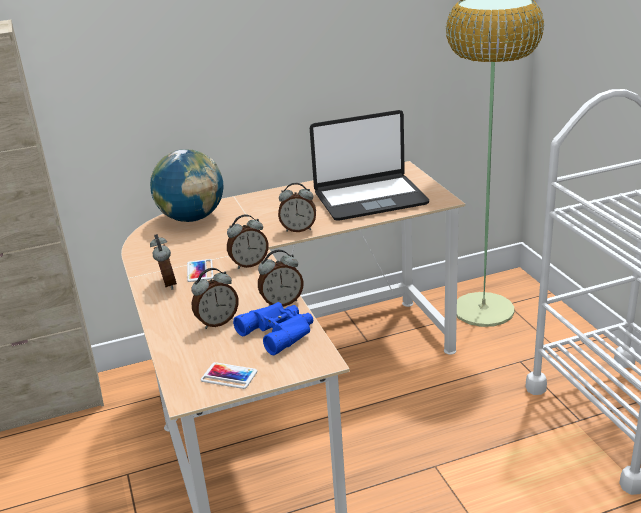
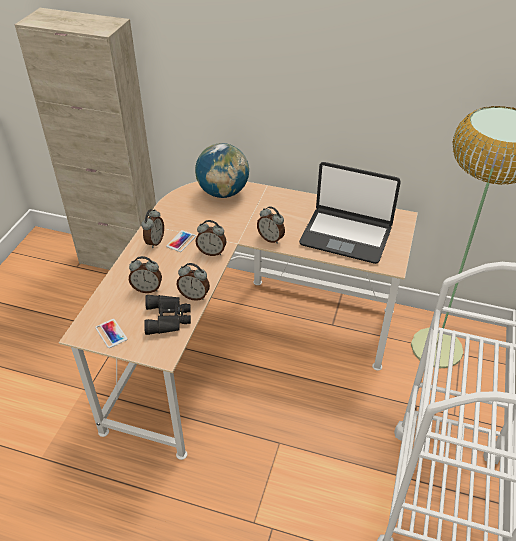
camera: 35 degrees right, 15 degrees up
blue binoculars [233,302,313,355] -> black binoculars [144,295,191,335]

